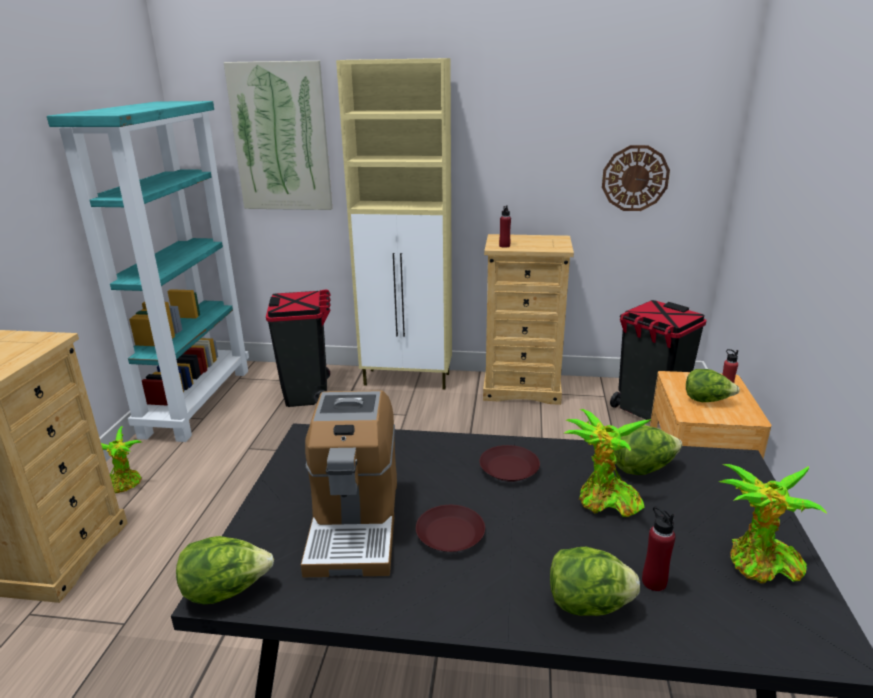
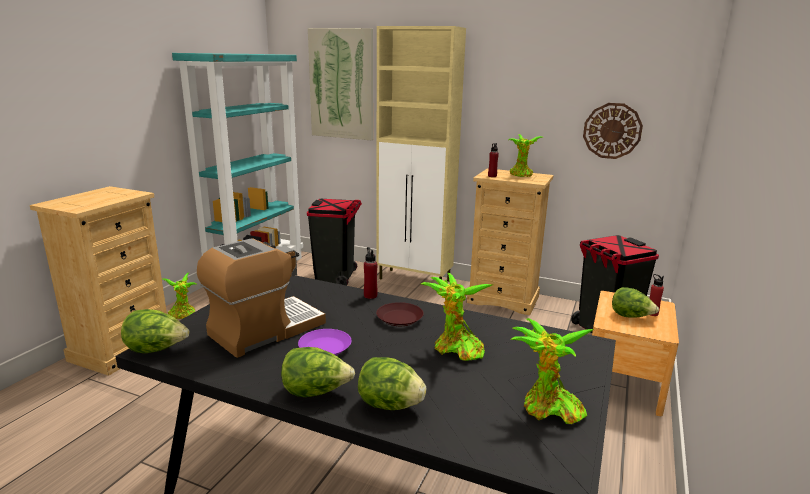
camera: 15 degrees right, 5 degrees down
coffee machine [301,390,397,577] -> coffee machine turned 150 degrees counterclockwise [197,238,326,358]
brown plate [416,505,485,552] -> purple plate [298,329,351,355]
lettuce [614,425,682,475] -> lettuce moved to [281,347,355,397]
red bottle [642,506,676,591] -> red bottle moved to [364,247,378,299]
none -> potted plant [508,134,542,177]

